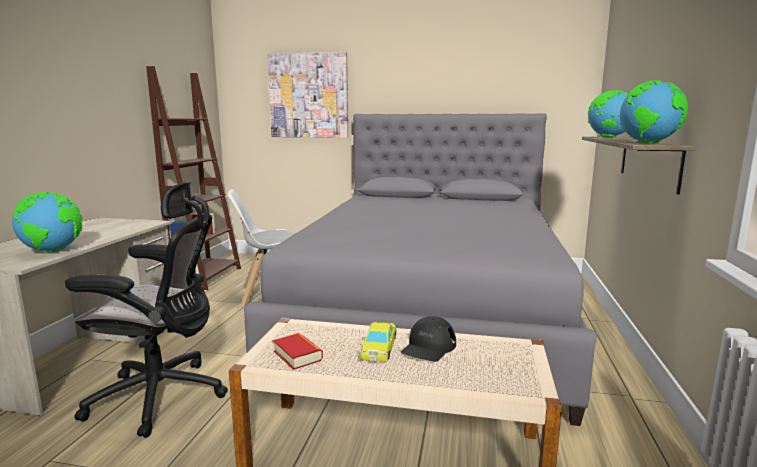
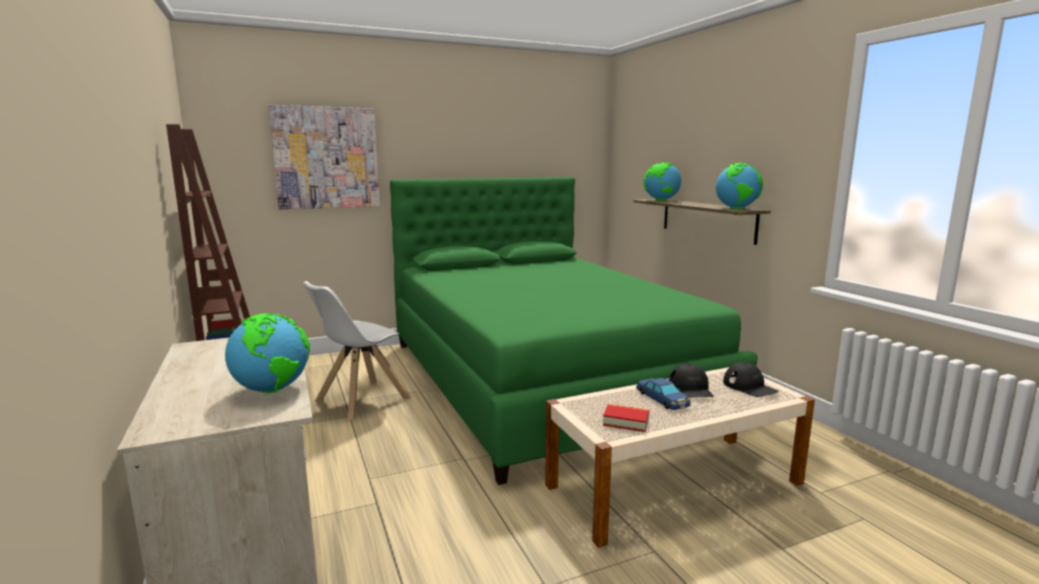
camera: 35 degrees left, 0 degrees up
office chair [65,181,228,438] -> none
grey bed [244,113,597,426] -> green bed [390,177,758,485]
yellow toy car [360,322,397,362] -> blue toy car [636,378,691,410]
none -> black cap [723,362,779,397]

